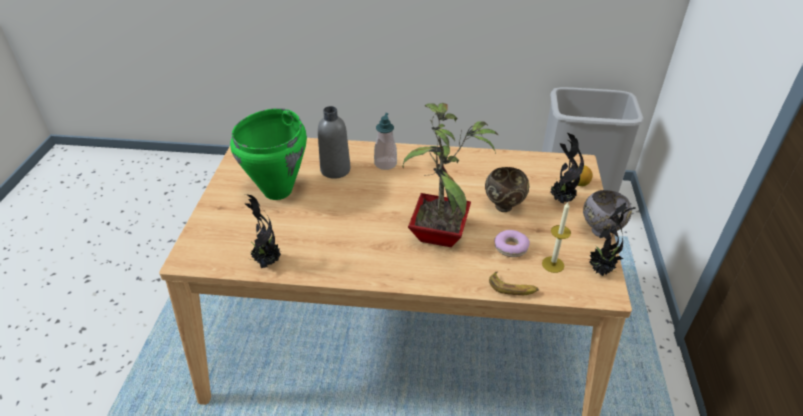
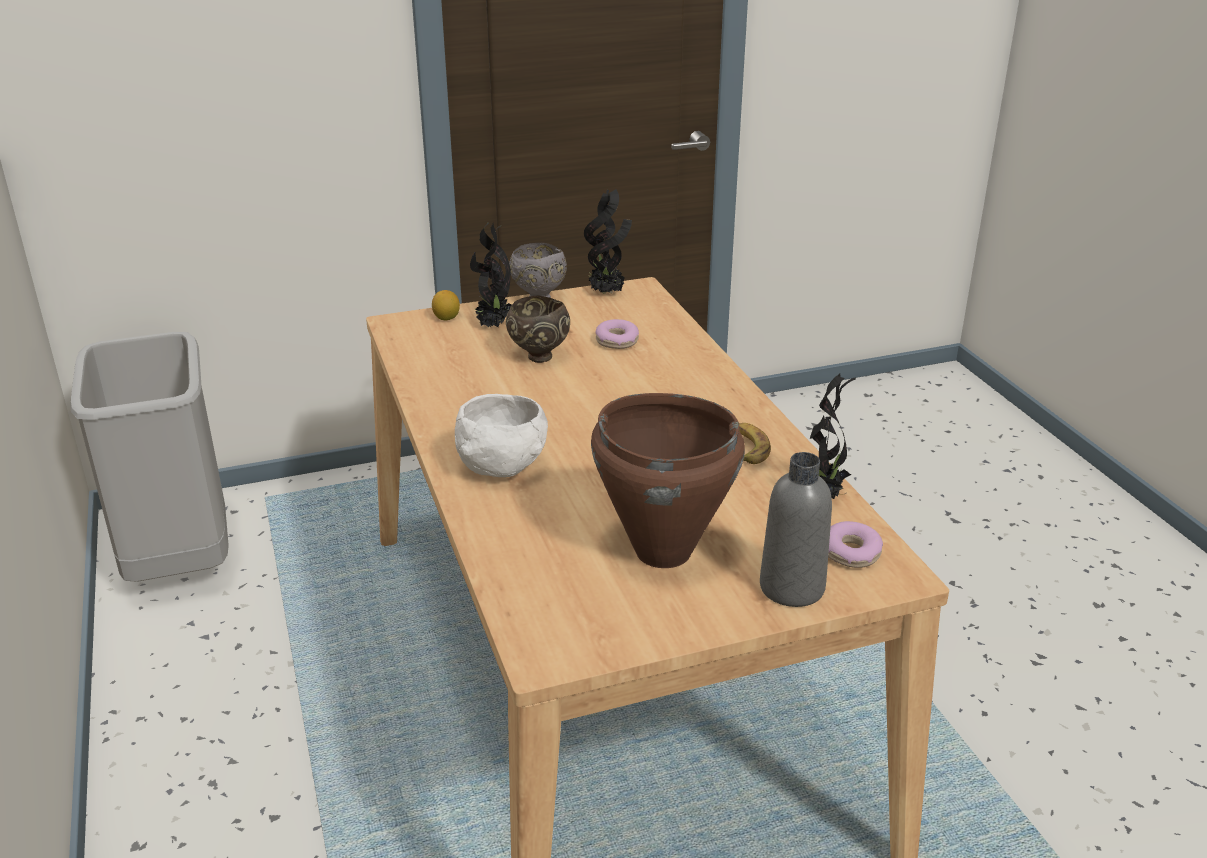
camera: 115 degrees left, 10 degrees down
green cooking pot [230,108,307,200] -> brown cooking pot [591,393,745,568]
grey bottle [318,106,351,179] -> grey bottle moved to [760,452,832,607]
soap dispenser [374,113,397,170] -> white bowl [455,394,548,477]
potted plant [402,103,498,247] -> none
banana [489,272,539,296] -> banana moved to [739,423,771,464]
candle [542,202,571,273] -> none
none -> donut [828,521,883,568]

